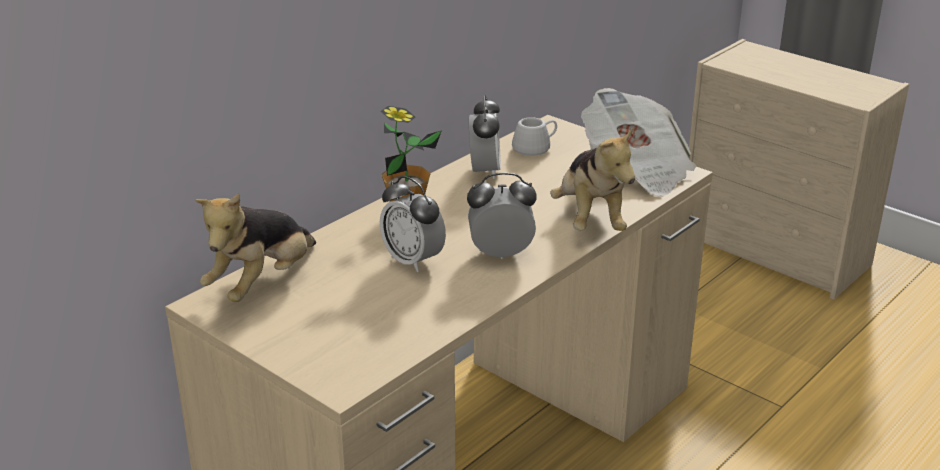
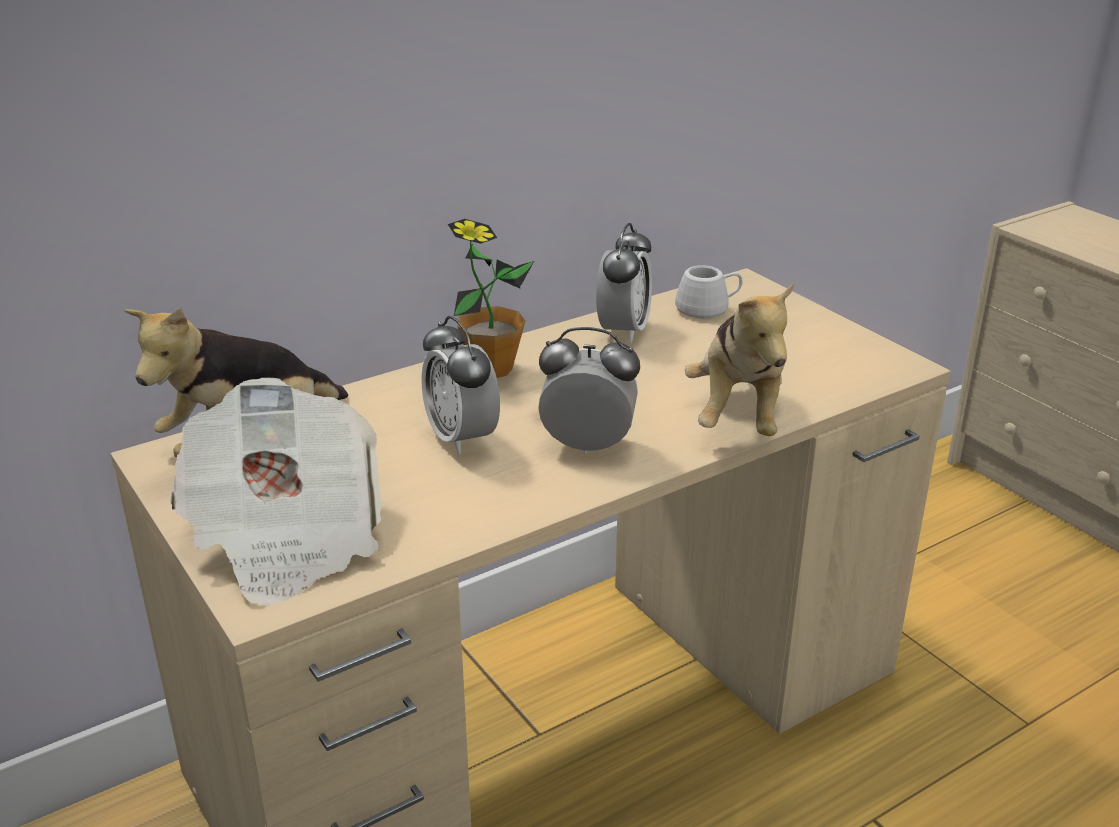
camera: 15 degrees right, 0 degrees up
newspaper [581,88,696,197] -> newspaper moved to [169,378,381,606]

